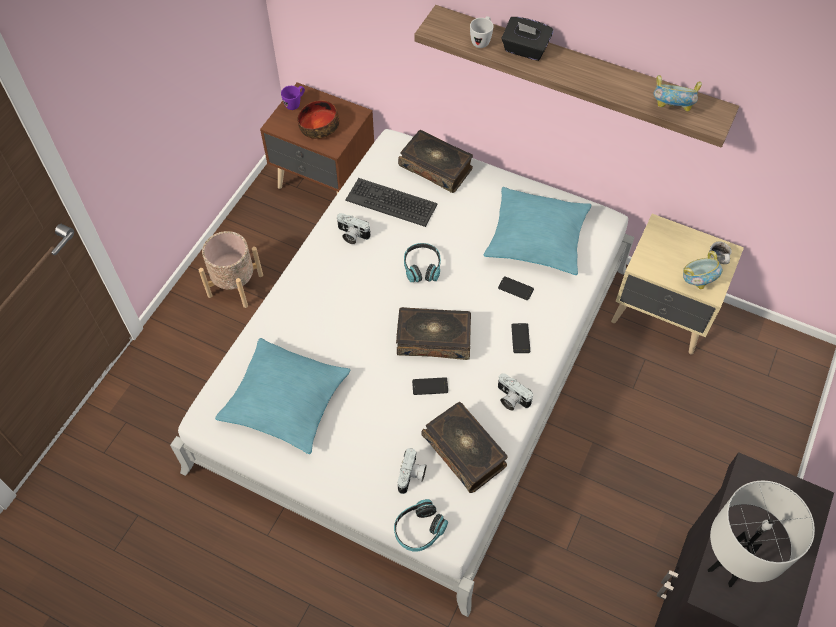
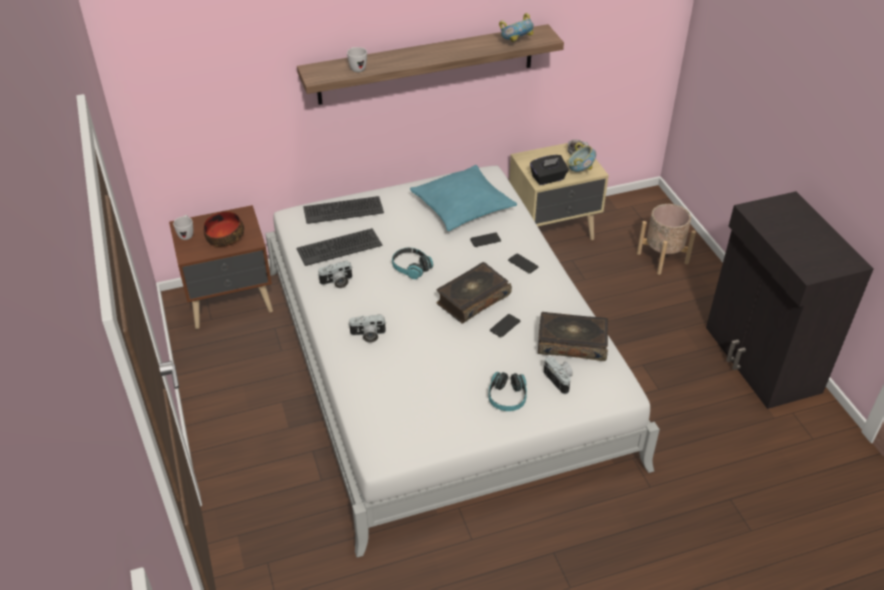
camera: 45 degrees left, 15 degrees down
beige planter [199,231,263,308] -> beige planter moved to [637,204,696,275]
turquoise pillow [215,338,350,454] -> none
purple mug [281,86,305,110] -> white mug [173,215,193,240]
headphones [394,499,448,551] -> headphones moved to [489,372,527,411]
book [398,130,473,193] -> keyboard [303,196,384,224]
camera [498,373,533,411] -> camera moved to [349,315,387,343]
black tissue box [501,17,554,61] -> black tissue box moved to [530,155,569,185]
white table lamp [708,481,815,587] -> none

